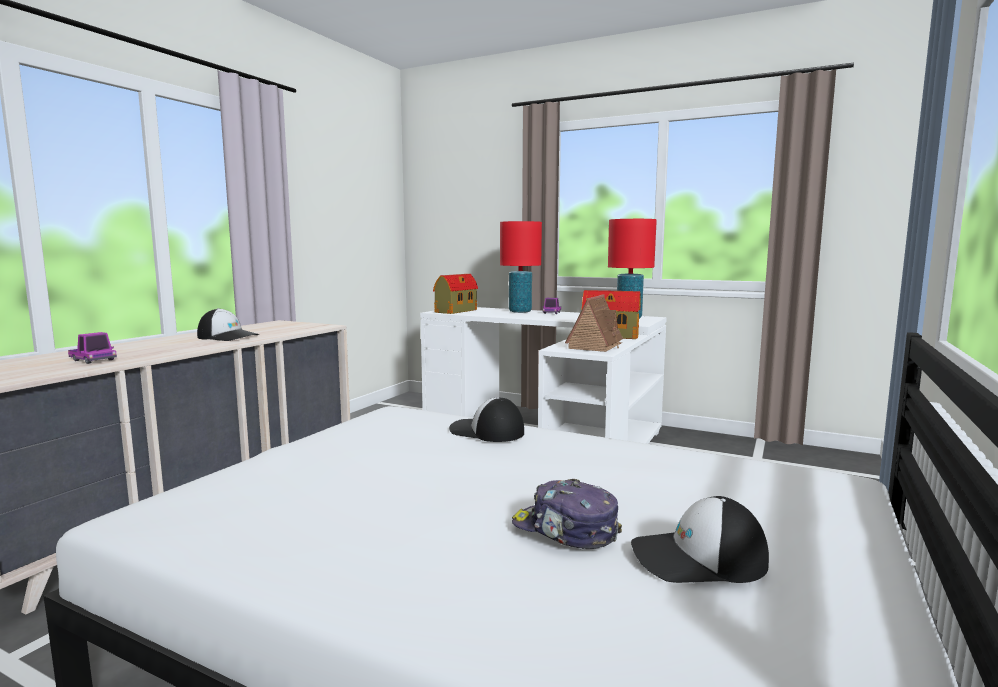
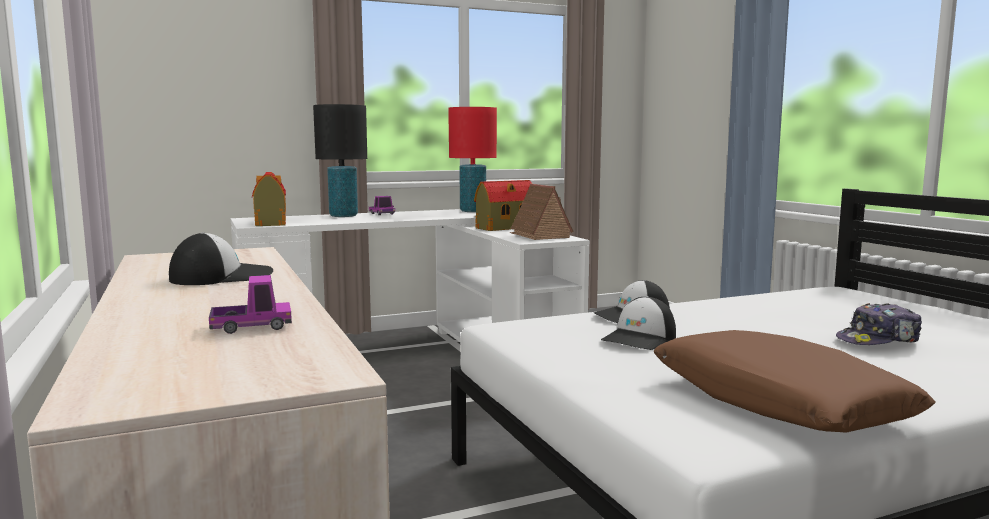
camera: 50 degrees left, 0 degrees up
red table lamp [500,221,542,313] -> black table lamp [313,104,367,217]
cap [631,496,769,583] -> cap moved to [601,296,676,350]
none -> brown pillow [654,330,936,433]

